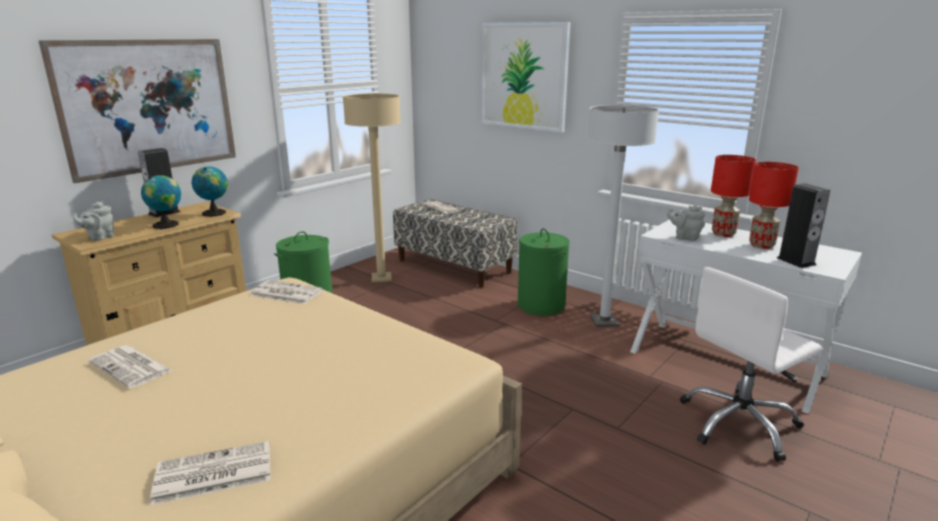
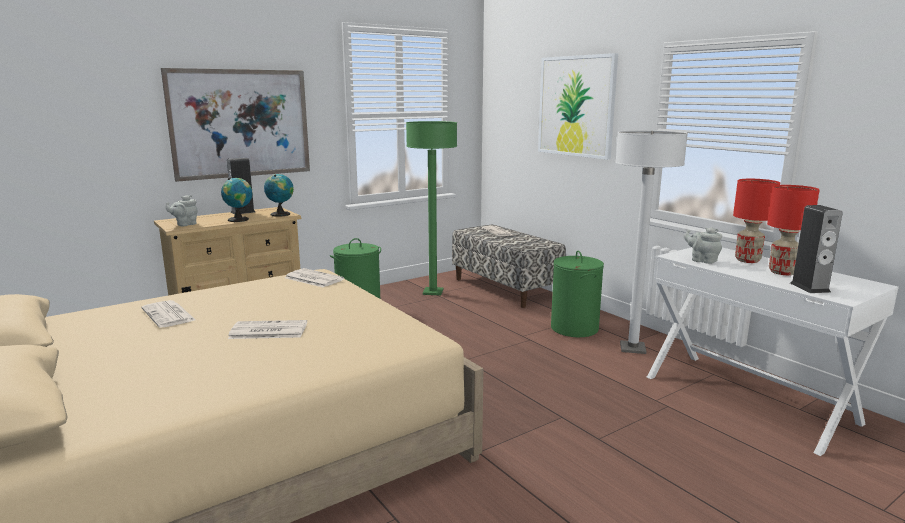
camera: 15 degrees right, 5 degrees down
newspaper [151,441,270,505] -> newspaper moved to [228,320,307,339]
beige floor lamp [343,94,401,282] -> green floor lamp [406,121,457,295]
white office chair [680,267,822,462] -> none

